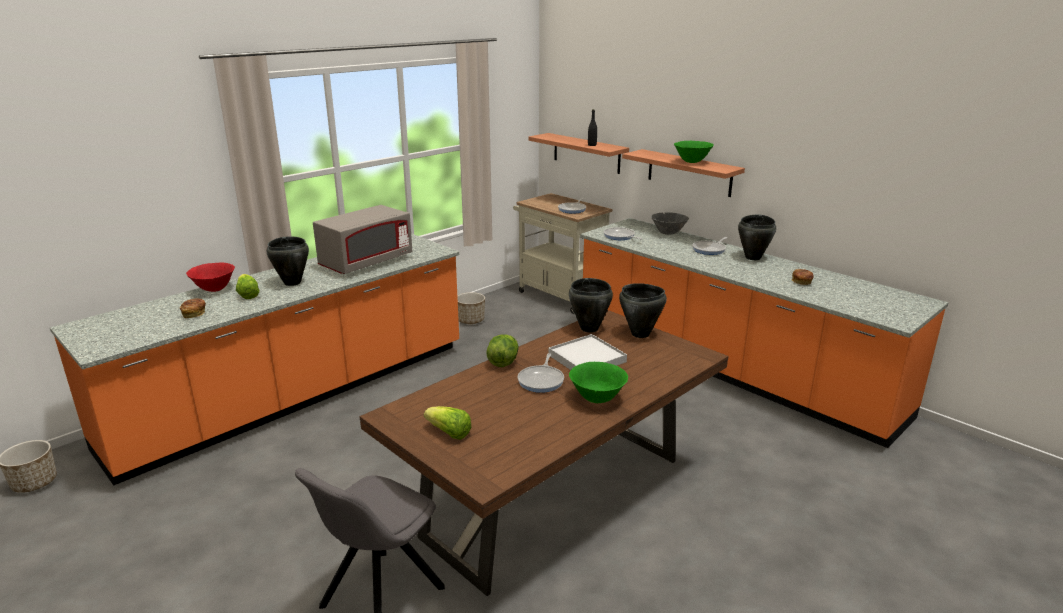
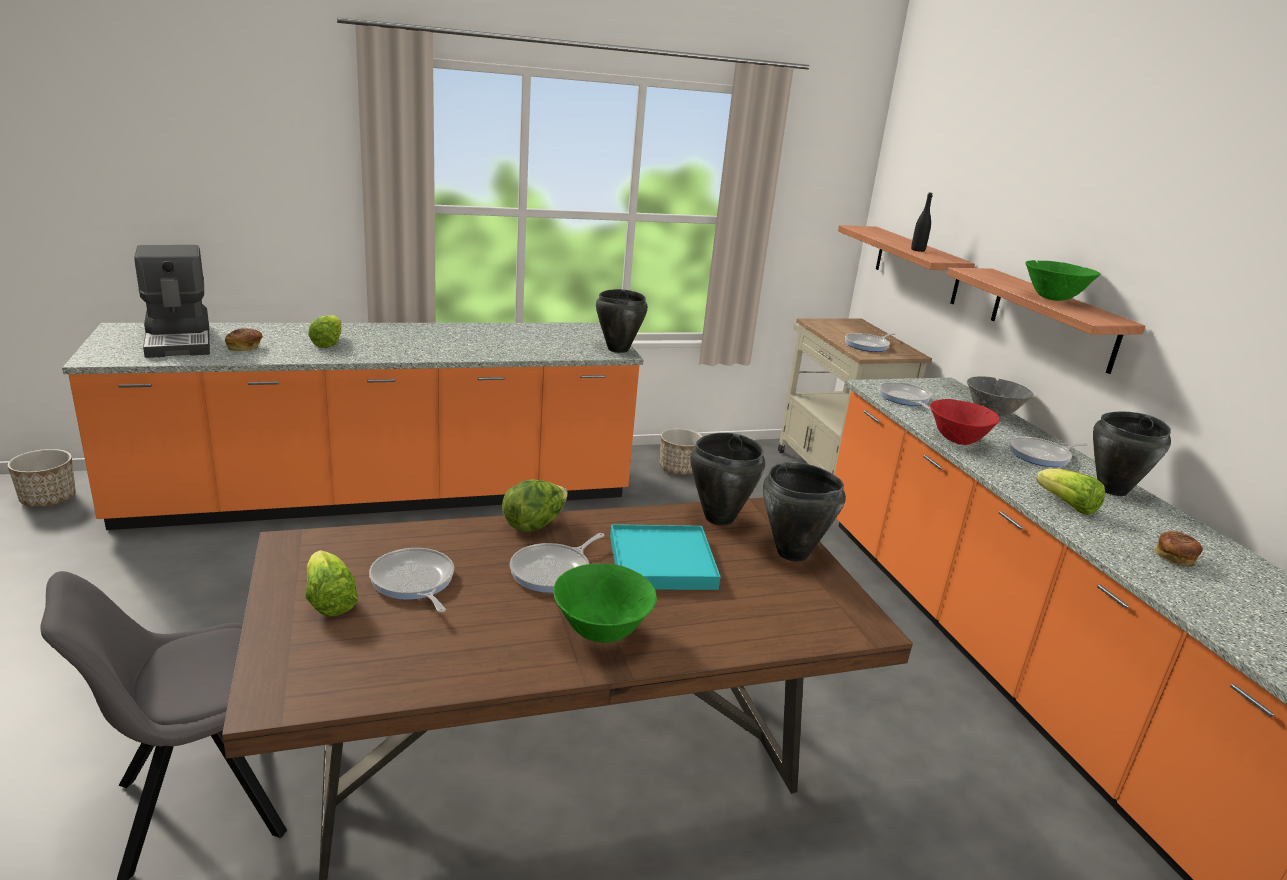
camera: 25 degrees right, 0 degrees up
red bowl [186,263,235,292] -> red bowl moved to [930,399,1000,445]
black cooking pot [267,236,309,286] -> black cooking pot moved to [596,289,648,353]
grey microwave [313,205,412,274] -> none
white tray [548,334,627,370] -> turquoise tray [610,524,721,590]
none -> coffee machine [134,245,210,358]
none -> frying pan [369,548,454,613]
none -> lettuce [1036,468,1105,515]

